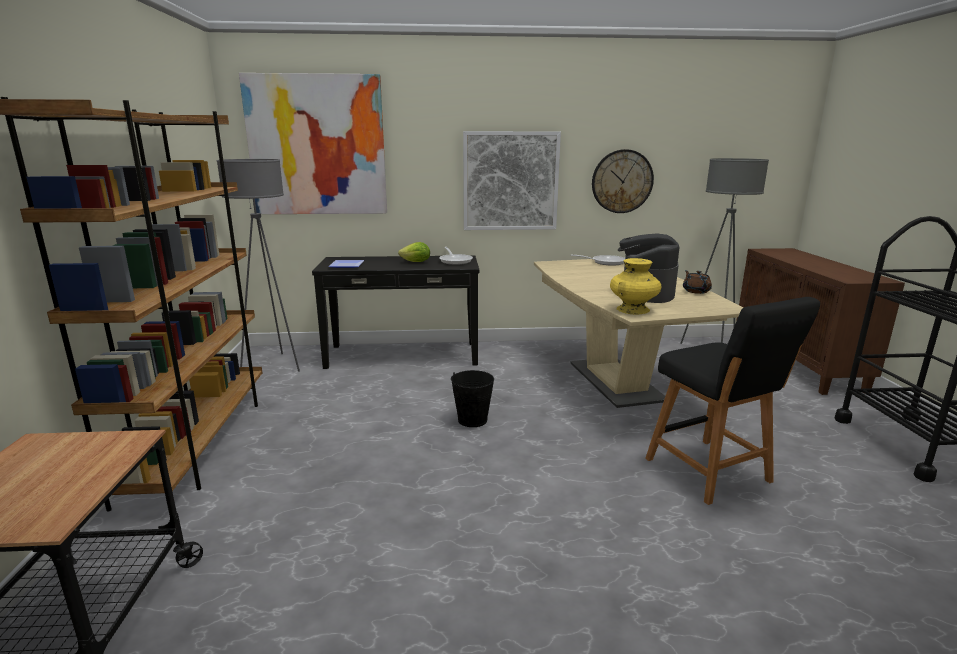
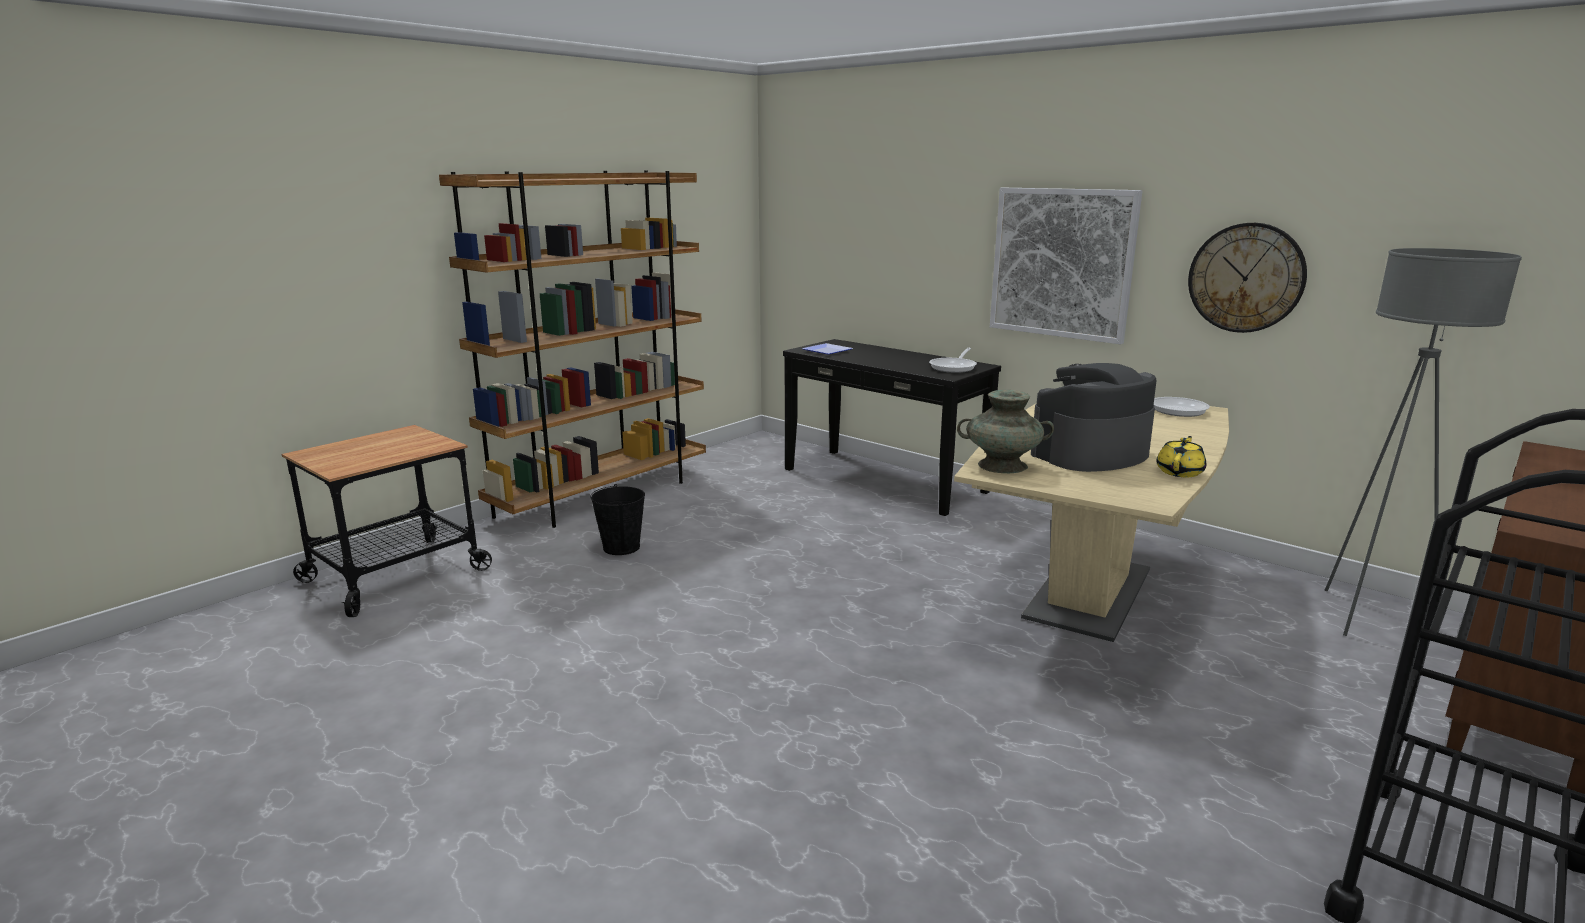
camera: 45 degrees right, 0 degrees up
grey floor lamp [217,159,300,372] -> none
picture [239,73,387,214] -> none
lettuce [398,242,430,262] -> none
black bucket [451,370,494,427] -> black bucket moved to [590,484,645,555]
yellow vase [610,258,661,314] -> turquoise vase [957,390,1054,473]
black stool [645,297,820,505] -> none
brown teapot [683,270,712,294] -> yellow teapot [1156,436,1206,477]

